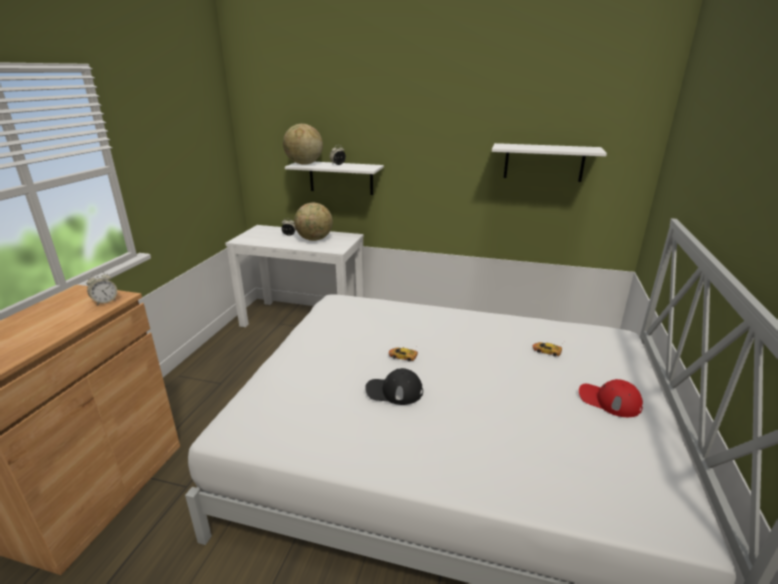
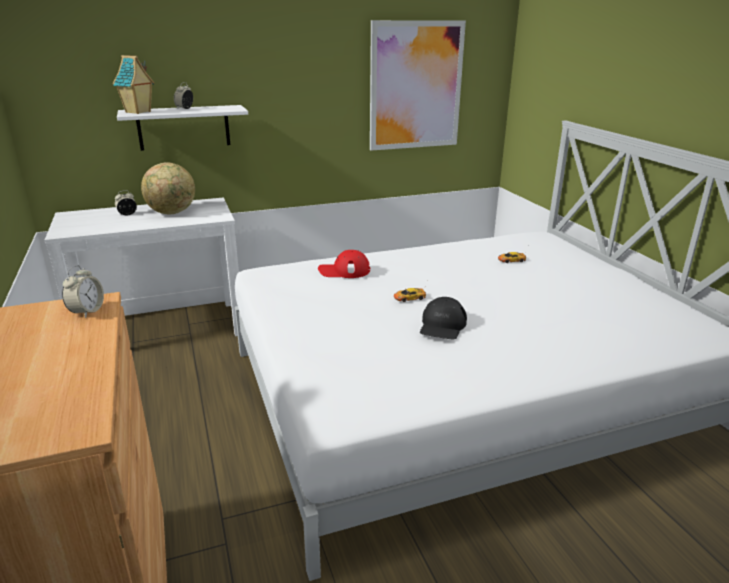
camera: 35 degrees left, 0 degrees up
globe [283,124,323,165] -> toy house [113,55,154,114]
black cap [365,368,423,405] -> black cap turned 45 degrees counterclockwise [420,297,467,339]
white shelf [492,143,607,182] -> picture [370,20,466,151]
red cap [579,379,643,417] -> red cap moved to [318,250,370,278]

